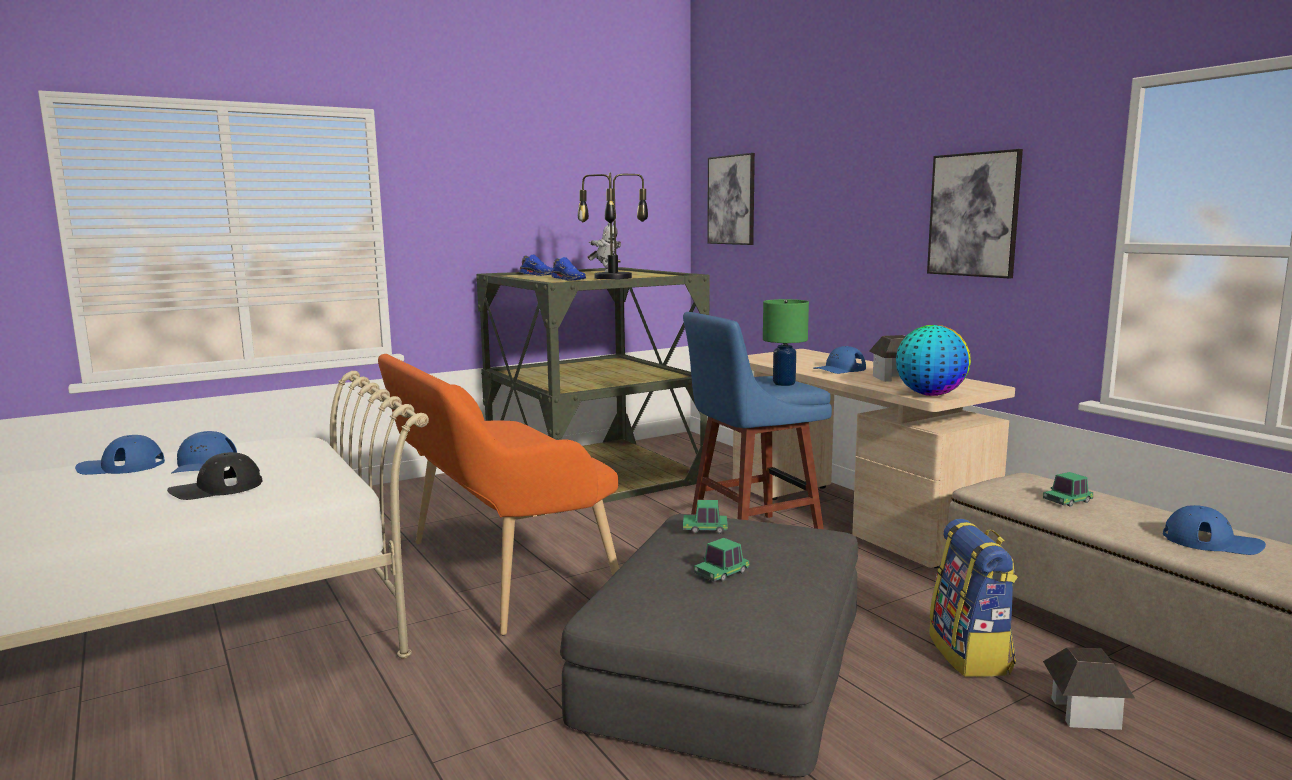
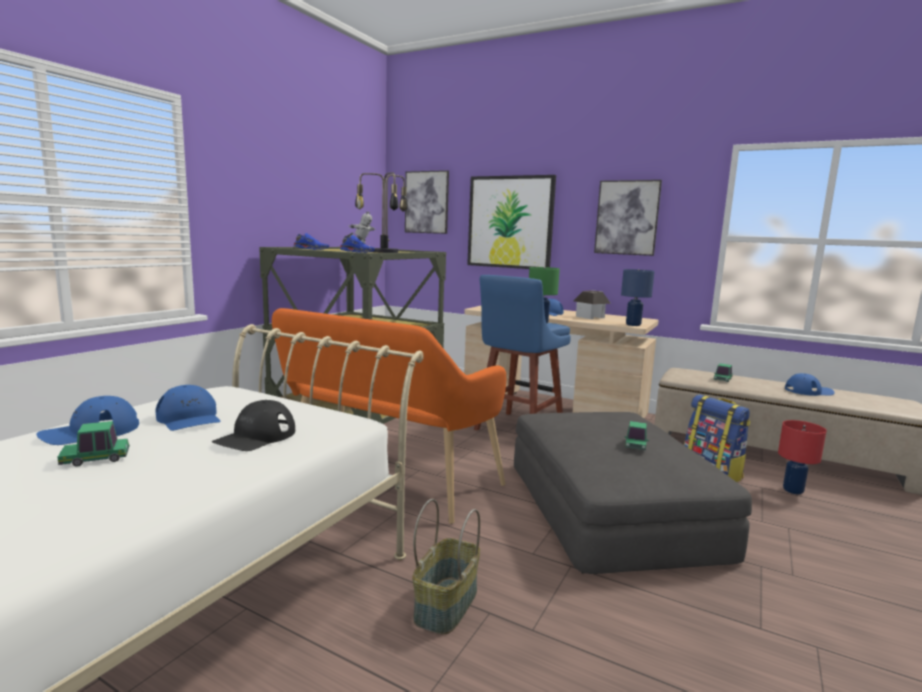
camera: 30 degrees left, 0 degrees up
toy car [683,500,728,534] -> toy car moved to [58,421,130,467]
globe [896,325,971,396] -> blue table lamp [621,269,655,326]
toy house [1043,647,1135,730] -> red table lamp [778,420,827,494]
none -> basket [412,499,480,634]
none -> picture [467,175,556,269]

